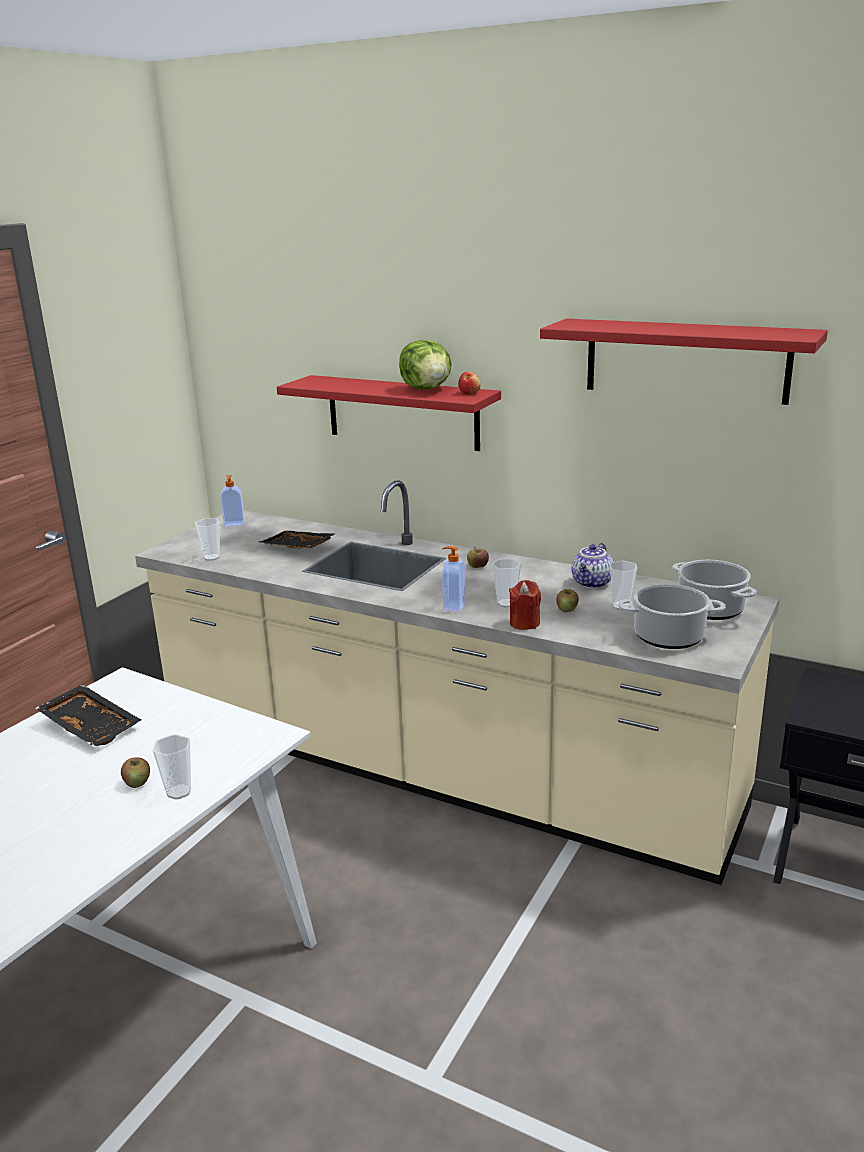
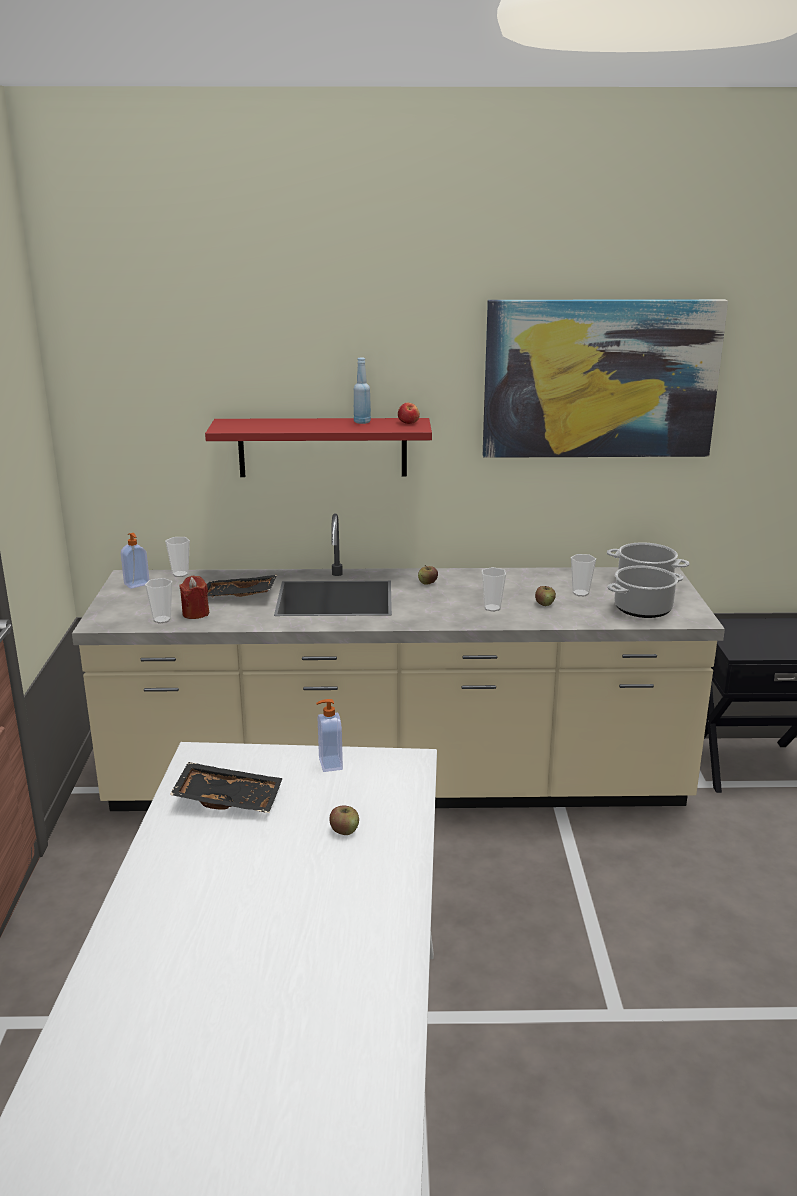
camera: 30 degrees left, 0 degrees up
cup [152,734,191,799] -> cup moved to [165,537,190,577]
lettuce [399,340,452,390] -> blue bottle [354,357,371,424]
soap dispenser [442,546,466,612] -> soap dispenser moved to [316,699,343,772]
red candle [509,580,541,630] -> red candle moved to [179,576,209,619]
red shelf [540,319,828,405] -> picture [483,299,728,458]
teapot [572,543,613,589] -> none

